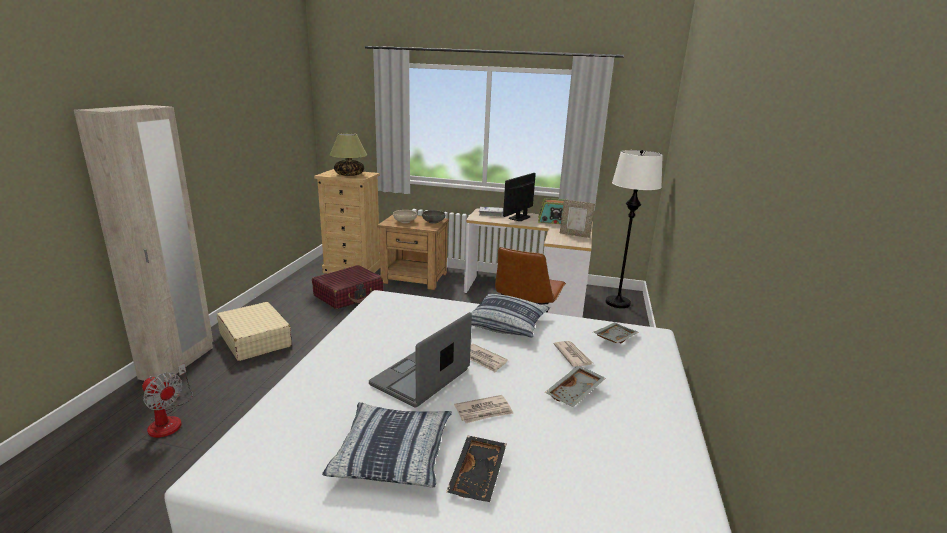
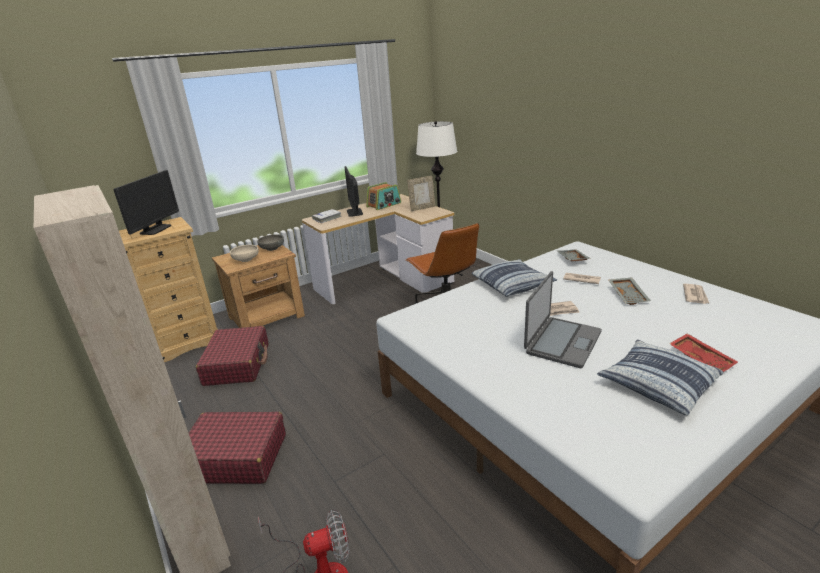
camera: 45 degrees left, 5 degrees up
beige suitcase [217,302,292,361] -> red suitcase [189,412,286,484]
table lamp [330,133,367,176] -> monitor [113,170,179,235]
laptop [369,312,472,408] -> laptop turned 135 degrees counterclockwise [524,271,602,368]
black tray [446,436,507,502] -> red tray [669,333,738,372]
newspaper [454,395,513,423] -> newspaper moved to [683,284,710,304]

